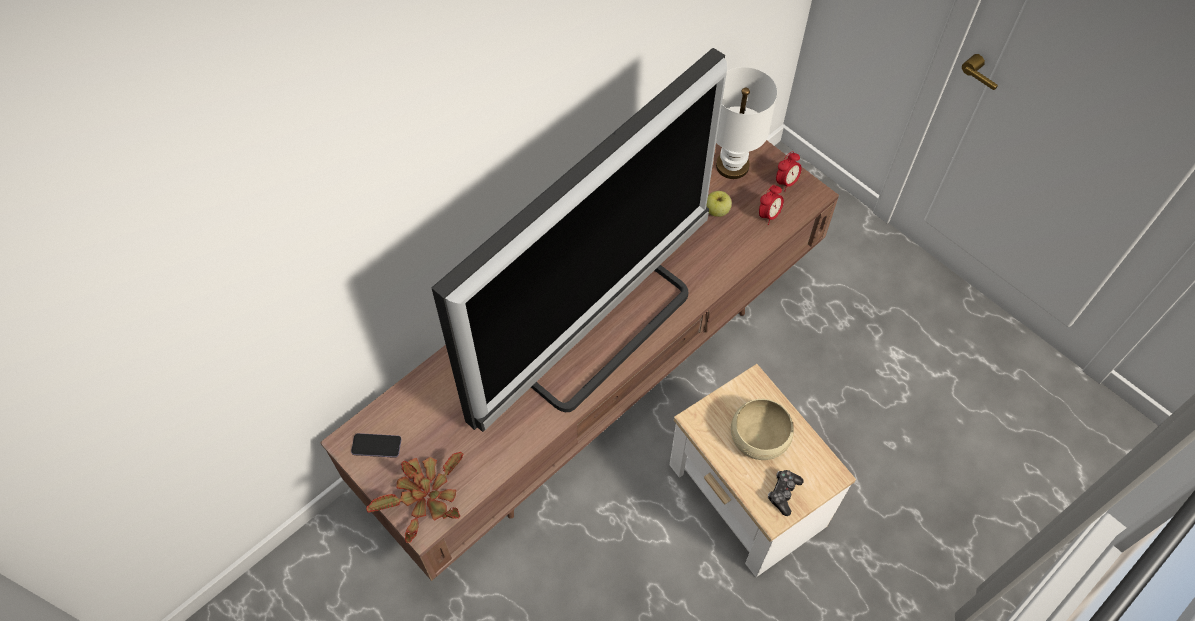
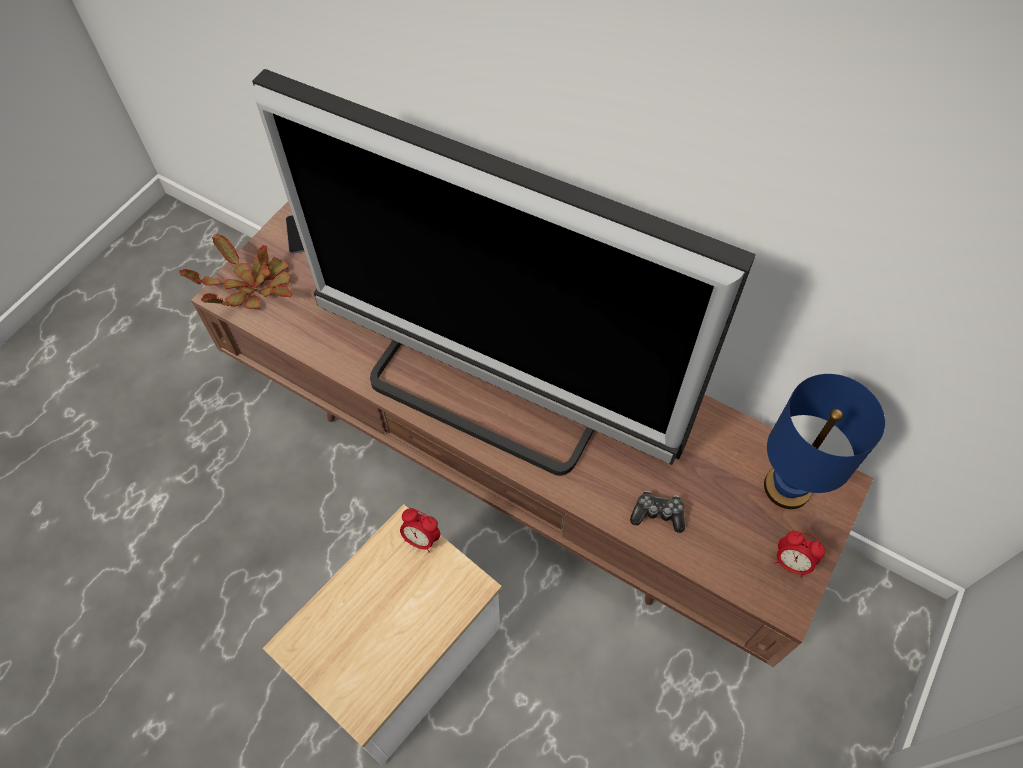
camera: 75 degrees right, 0 degrees up
apple [706,191,732,217] -> none
white table lamp [716,67,777,179] -> blue table lamp [764,374,885,509]
beige bowl [731,399,794,460] -> none
alarm clock [759,185,784,225] -> alarm clock moved to [400,508,440,553]
game controller [768,470,804,516] -> game controller moved to [630,491,685,533]

